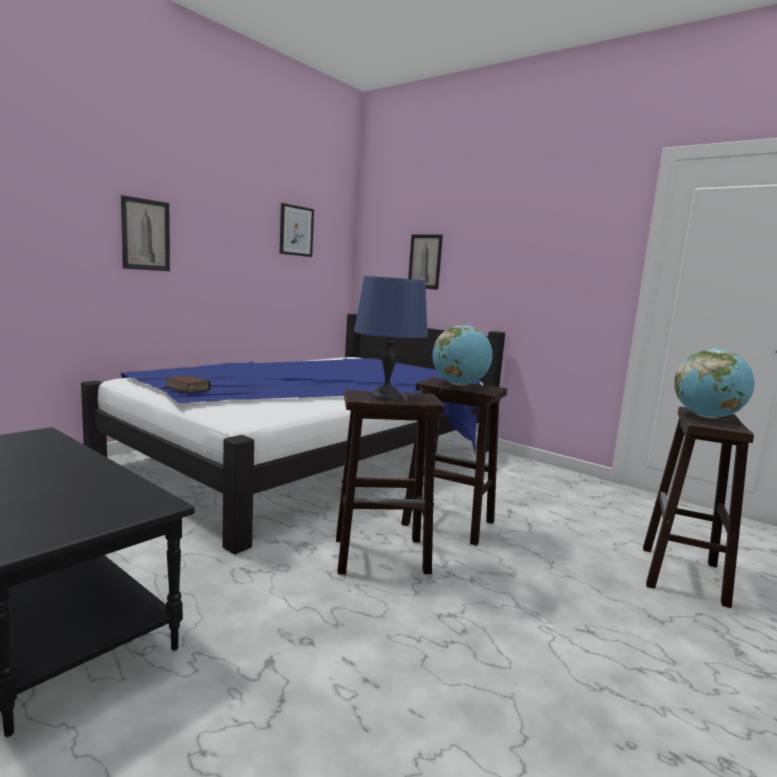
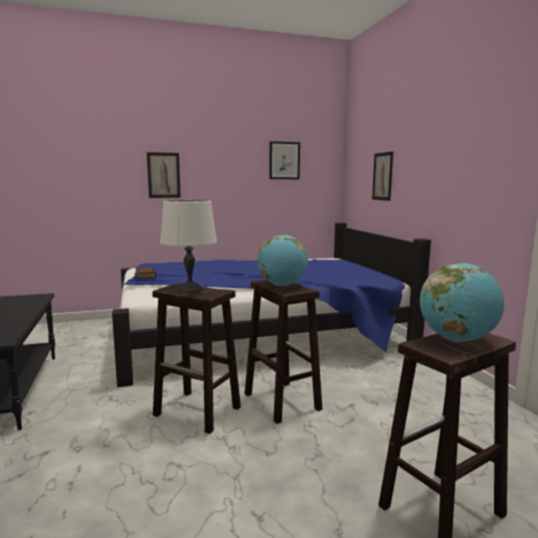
camera: 35 degrees right, 0 degrees up
blue table lamp [354,276,428,400] -> white table lamp [160,200,217,293]

